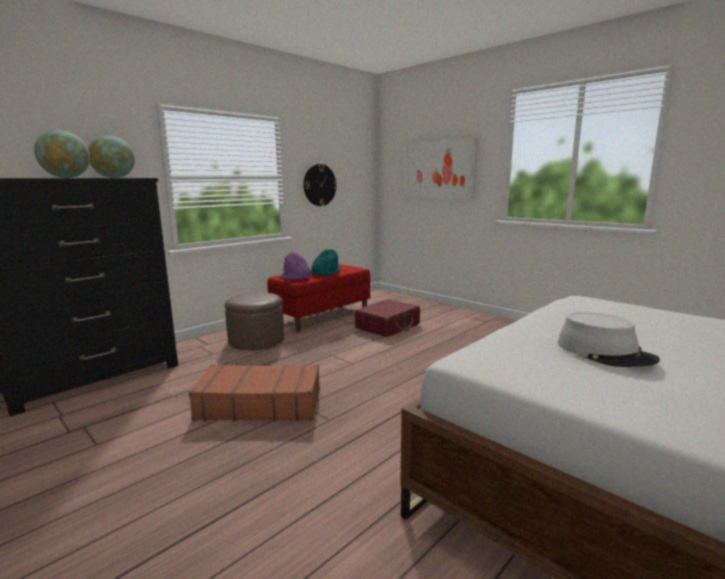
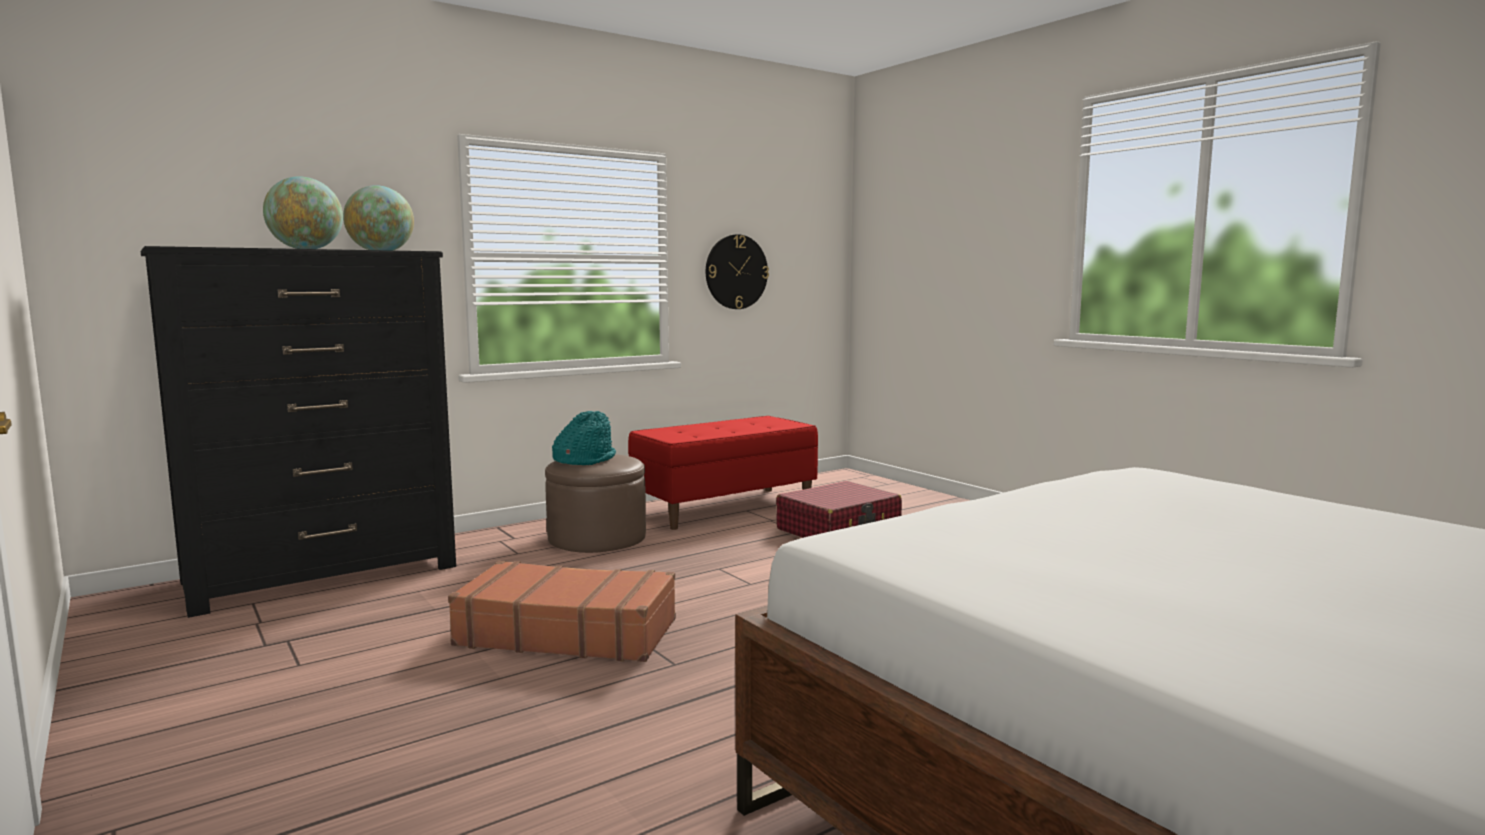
camera: 10 degrees right, 5 degrees down
purple hat [281,252,311,280] -> none
turquoise hat [311,249,340,276] -> turquoise hat moved to [552,411,616,465]
picture [405,138,478,200] -> none
grey hat [558,312,660,367] -> none

